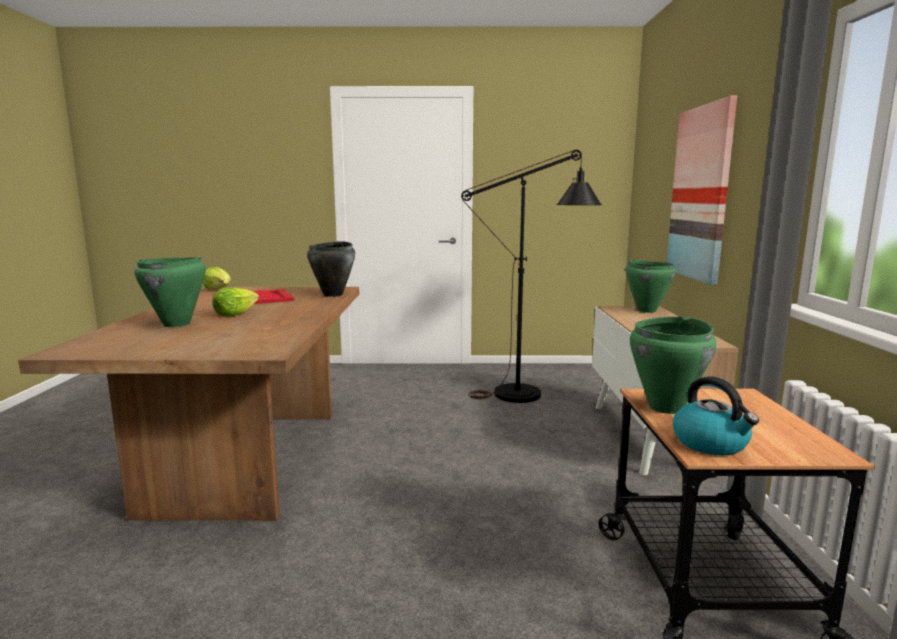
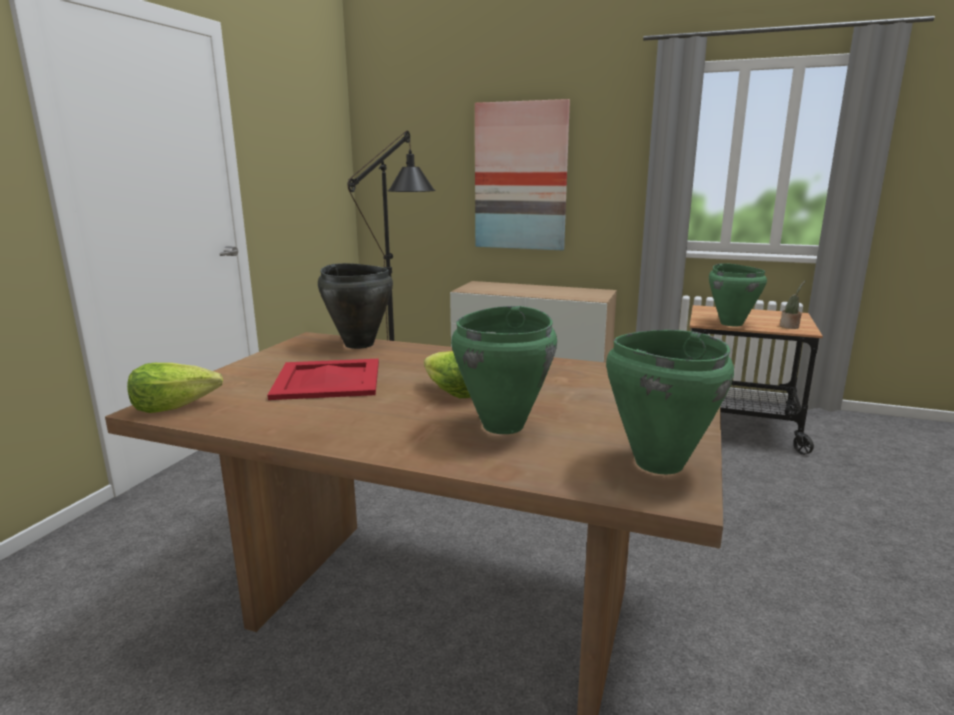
camera: 70 degrees left, 5 degrees up
green cooking pot [625,260,676,313] -> green cooking pot moved to [606,330,734,474]
kettle [673,376,759,455] -> potted plant [780,280,806,329]

